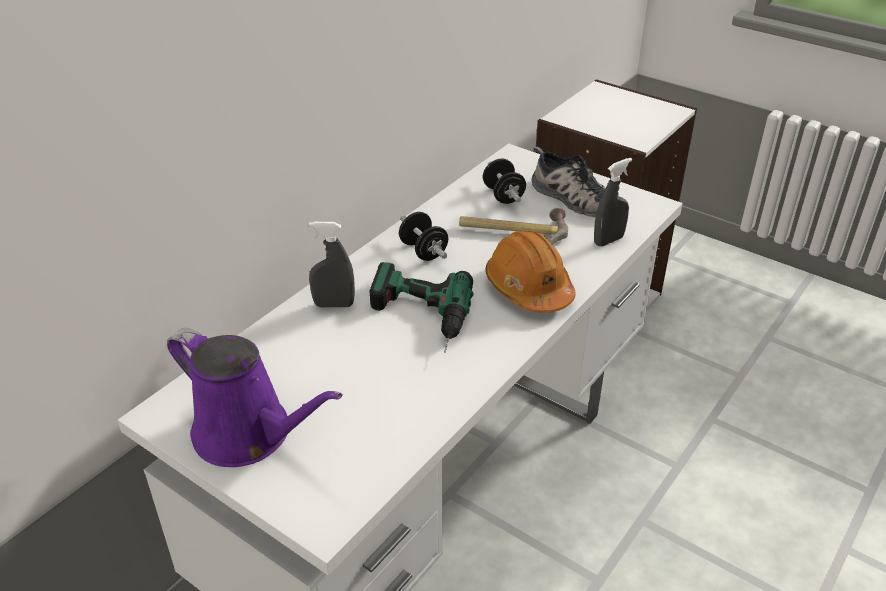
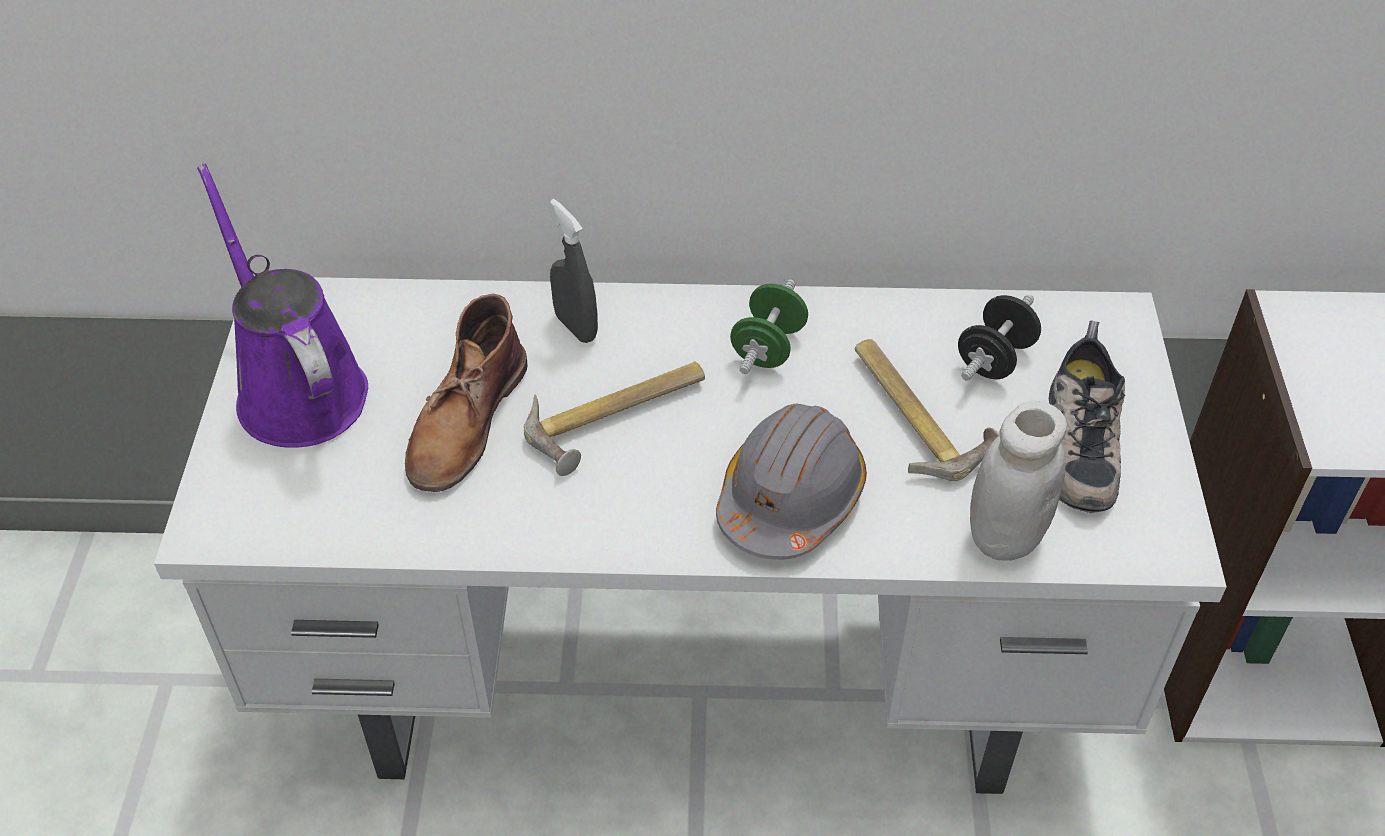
camera: 55 degrees right, 10 degrees up
purple watering can [167,328,343,467] -> purple watering can turned 150 degrees clockwise [197,164,368,448]
power drill [369,262,474,353] -> hammer [524,361,705,476]
black dumbbell [399,212,448,261] -> green dumbbell [730,279,808,374]
orange hard hat [486,231,576,313] -> grey hard hat [716,404,867,560]
grey spray bottle [594,158,632,246] -> white jar [970,400,1067,561]
none -> brown boot [405,294,528,492]

